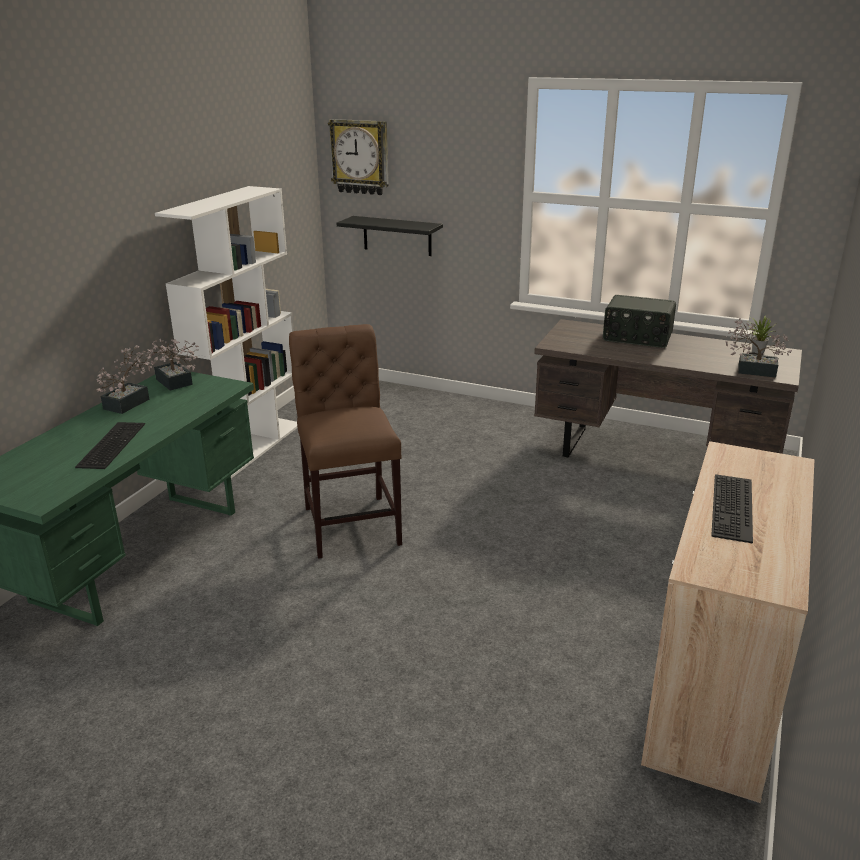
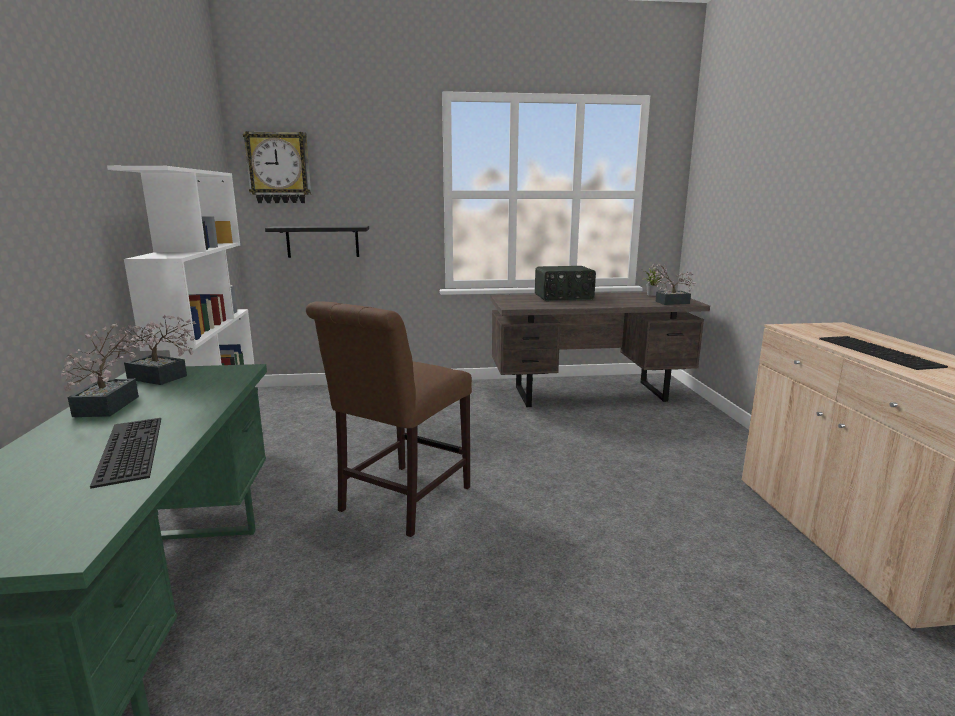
camera: 30 degrees left, 10 degrees down
brown chair [289,324,402,559] -> brown chair turned 105 degrees counterclockwise [306,301,472,537]

